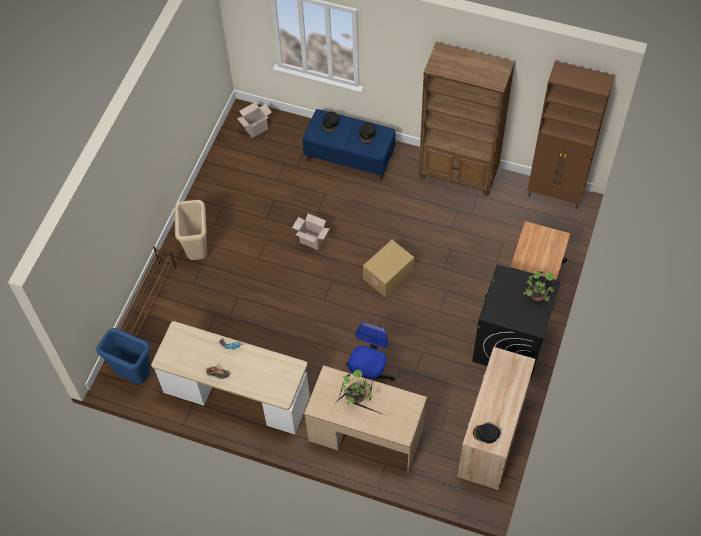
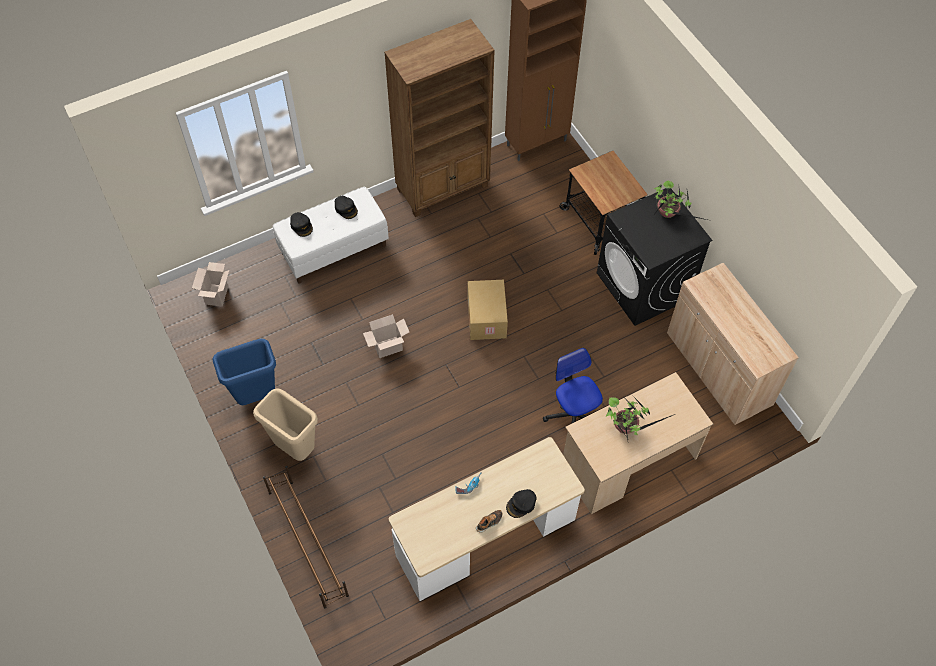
camera: 50 degrees left, 0 degrees up
blue trash can [96,328,150,385] -> blue trash can moved to [213,339,276,405]
blue bench [303,109,396,181] -> white bench [273,187,389,284]
black cap [473,423,500,443] -> black cap moved to [506,489,537,518]

